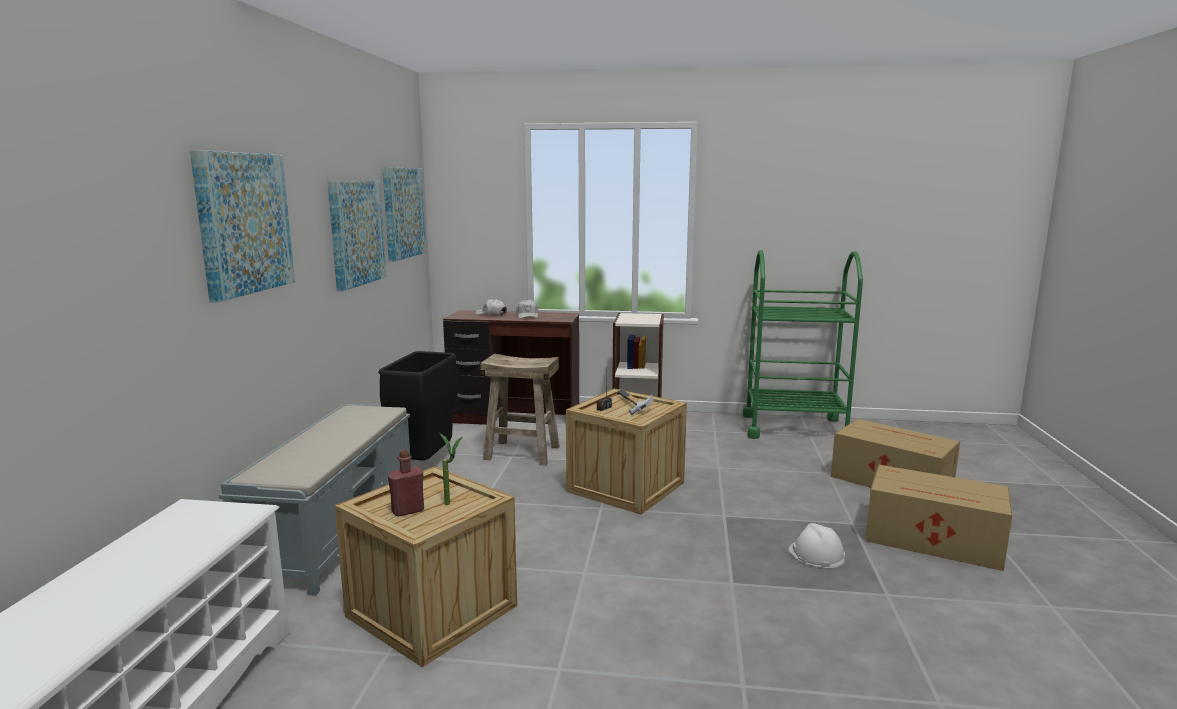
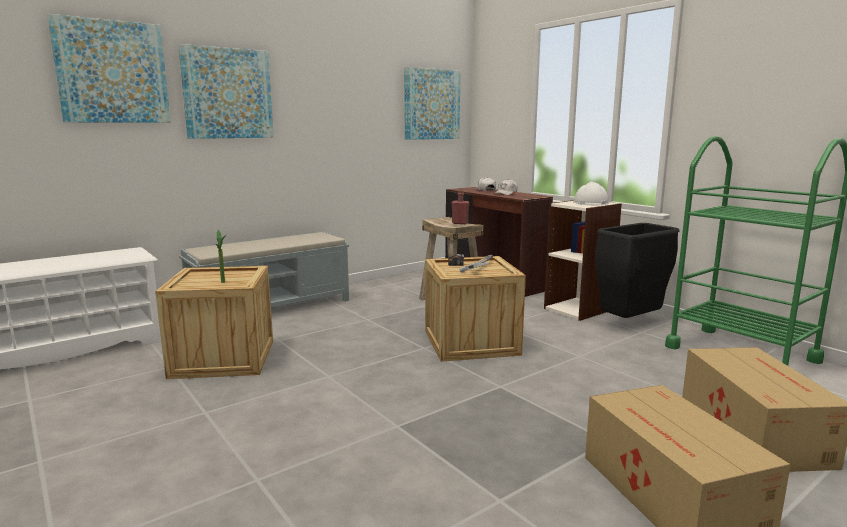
camera: 45 degrees right, 0 degrees up
picture [327,181,386,291] -> picture moved to [47,14,171,123]
black trash can [378,351,457,461] -> black trash can moved to [595,223,679,318]
red bottle [388,450,424,517] -> red bottle moved to [452,190,470,224]
white hard hat [788,523,845,568] -> white hard hat moved to [573,182,609,205]

